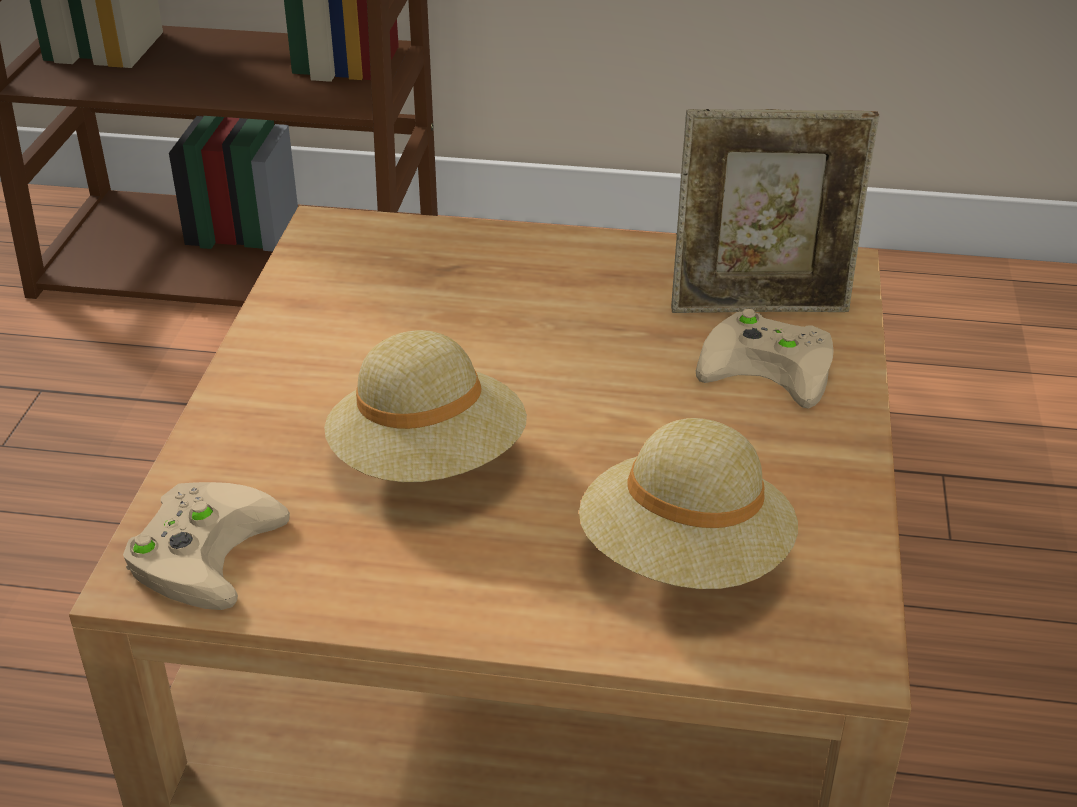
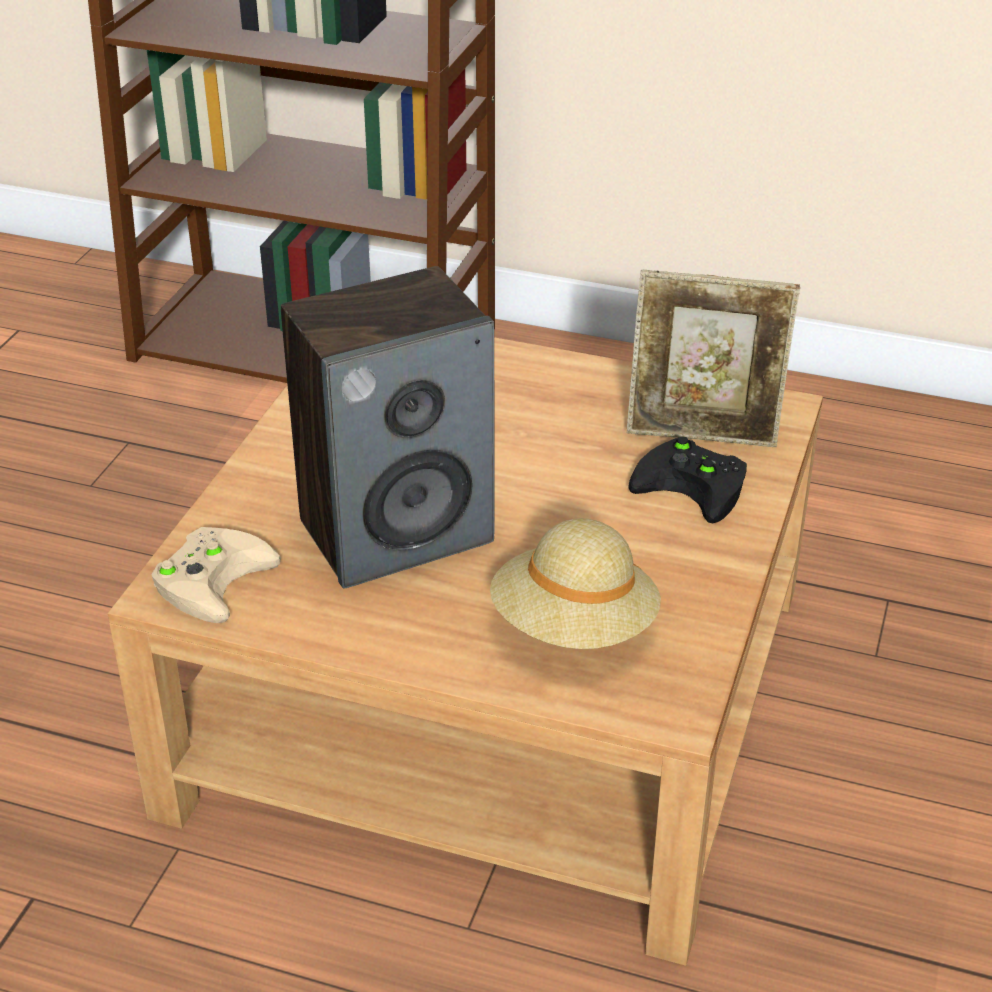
camera: 10 degrees right, 0 degrees up
beige hat [324,330,527,482] -> speaker [281,266,494,589]
beige game controller [696,309,834,408] -> black game controller [628,436,747,523]

